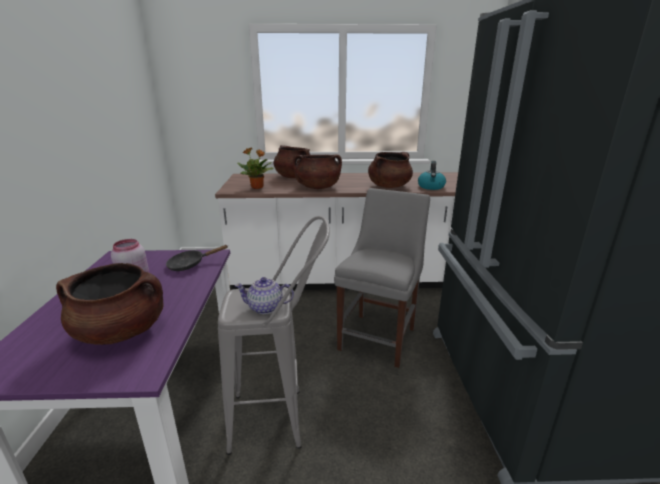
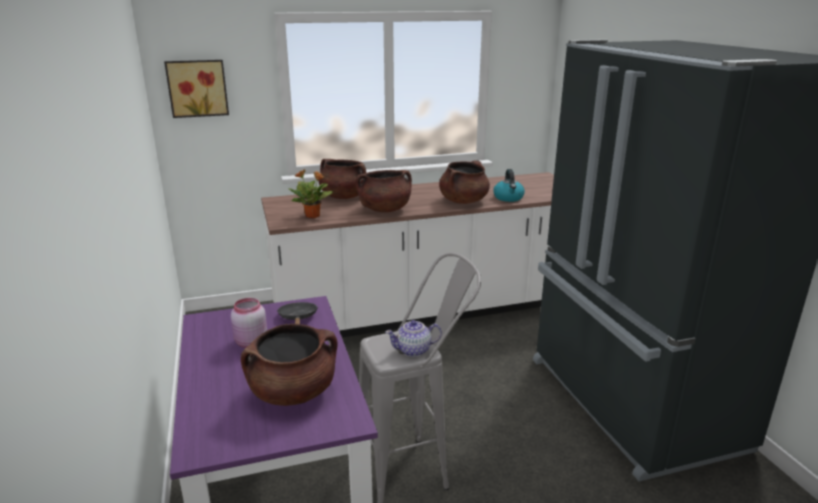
camera: 15 degrees left, 0 degrees up
black frying pan [166,245,228,271] -> black frying pan turned 120 degrees clockwise [277,302,318,324]
grey chair [334,188,430,368] -> none
none -> picture [164,60,229,118]

